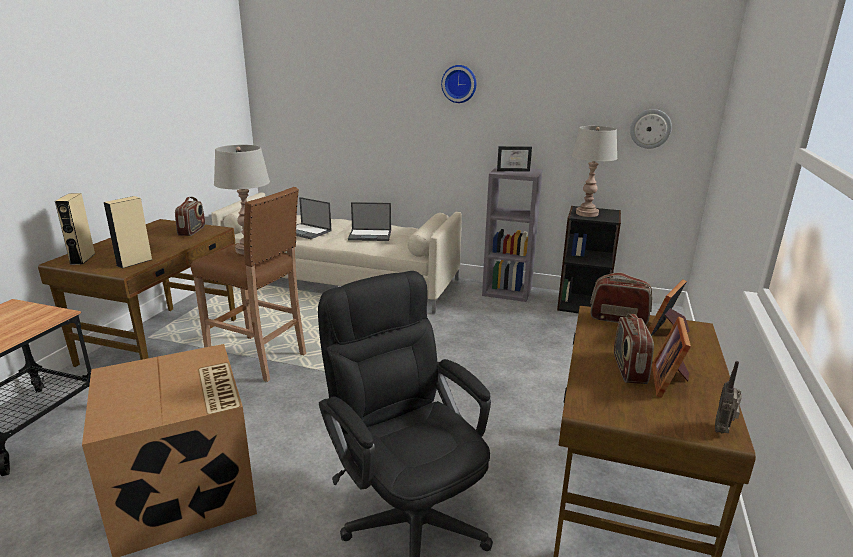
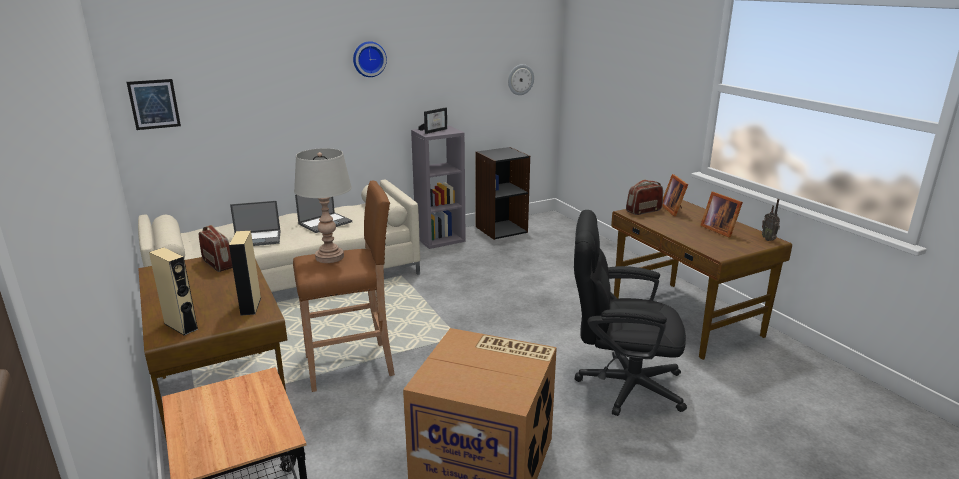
camera: 45 degrees left, 0 degrees up
grey table lamp [572,126,617,217] -> none
radio [614,313,654,384] -> none
none -> picture [127,79,181,130]

